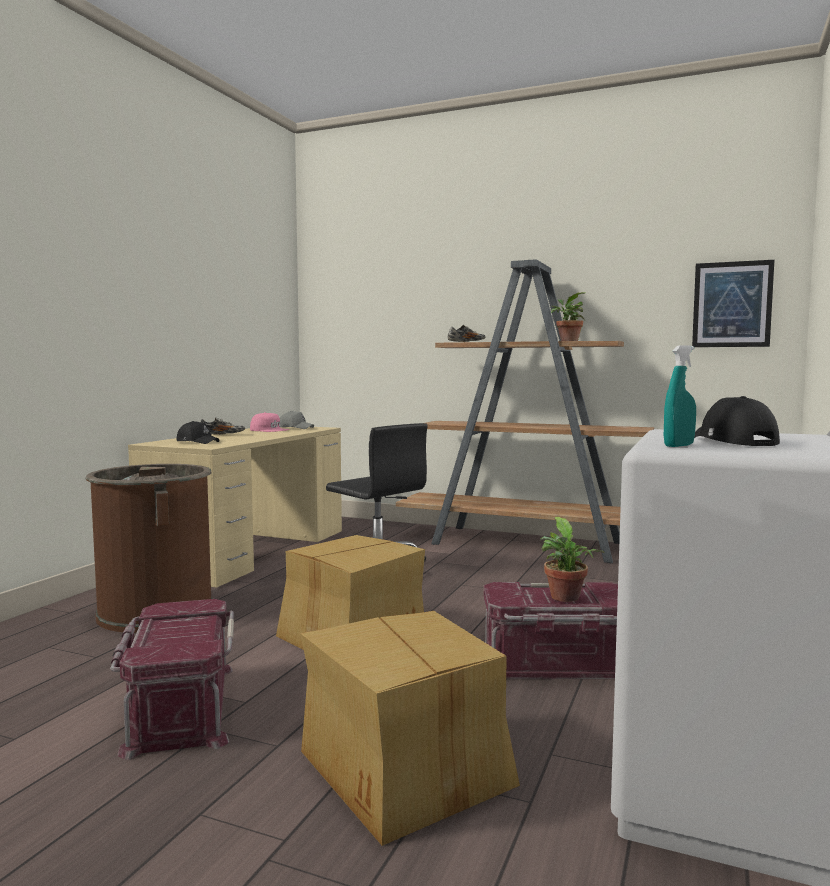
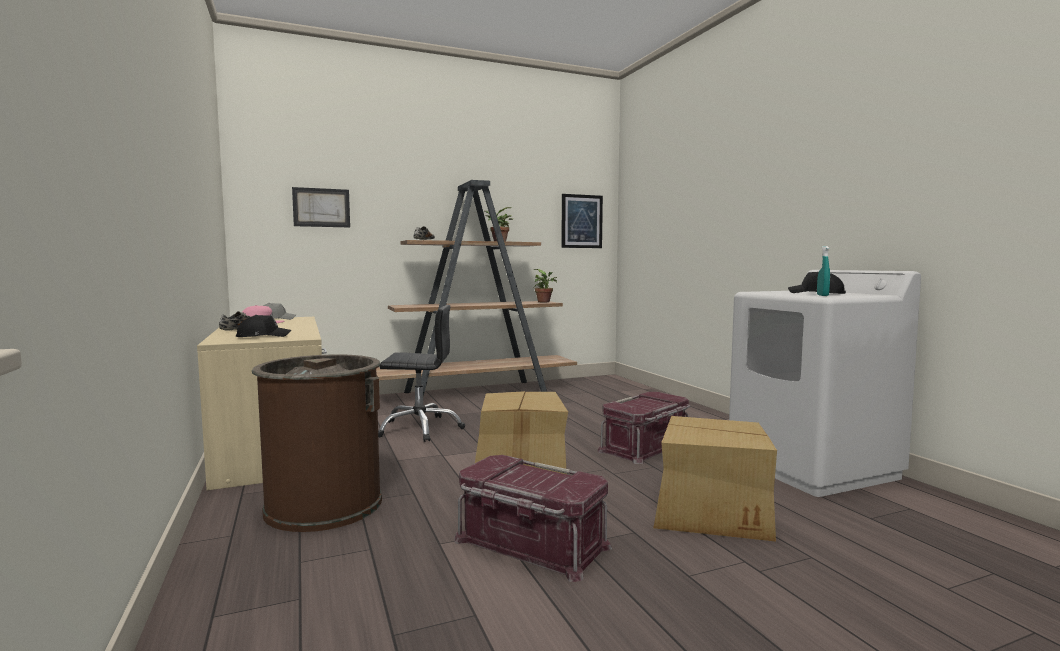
camera: 45 degrees left, 0 degrees up
potted plant [540,517,604,602] -> potted plant moved to [534,269,557,302]
none -> picture [292,187,350,227]

